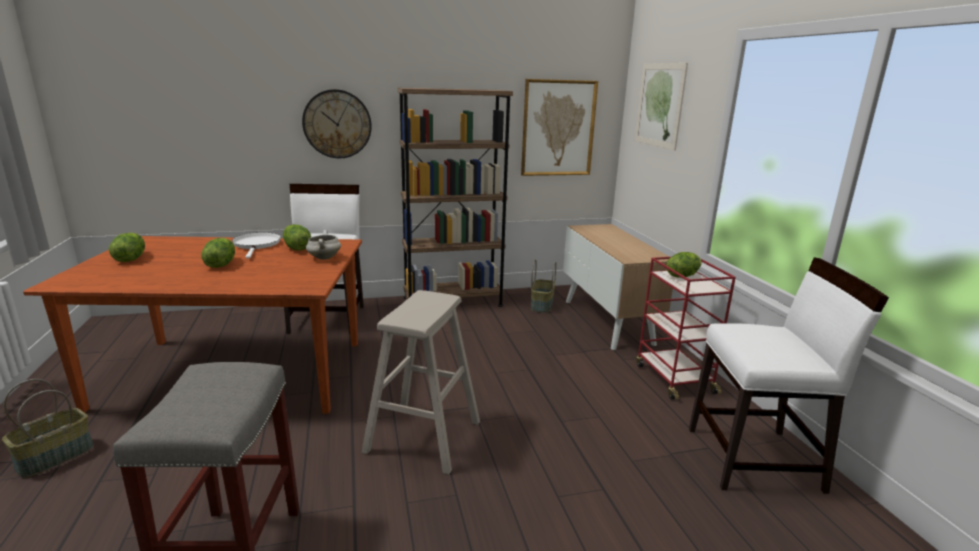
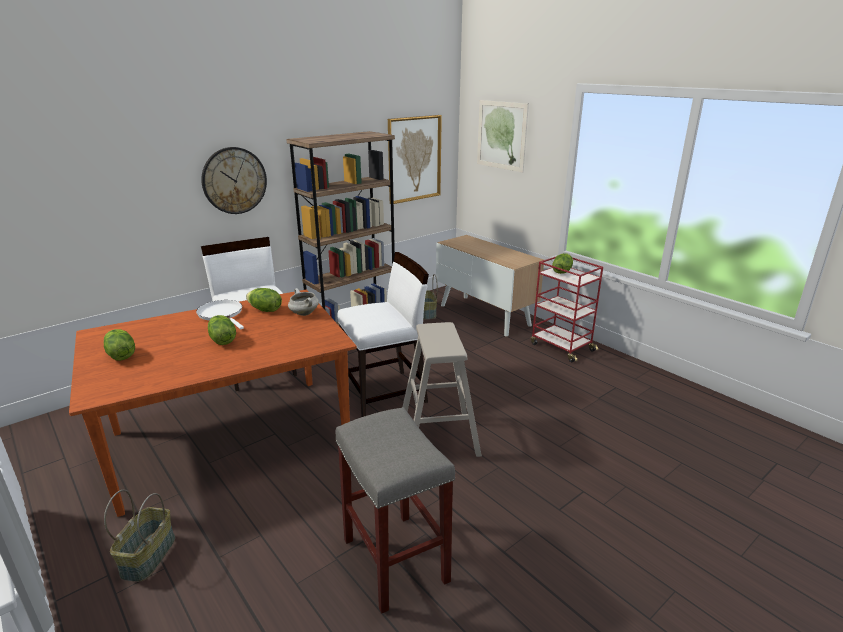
camera: 25 degrees left, 5 degrees up
white chair [689,257,889,494] -> white chair moved to [337,252,429,417]

